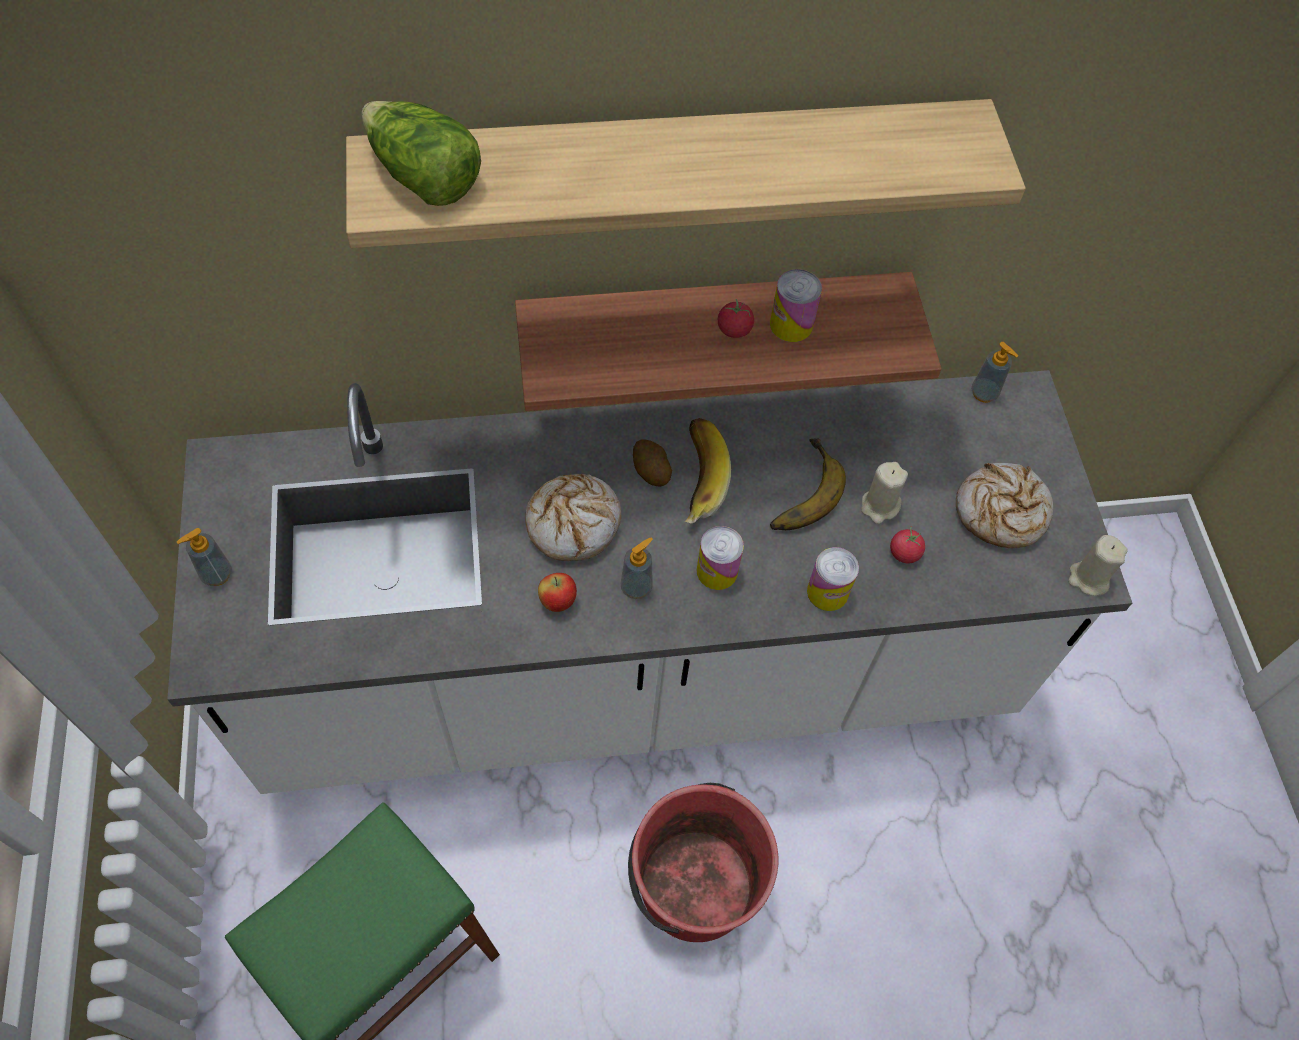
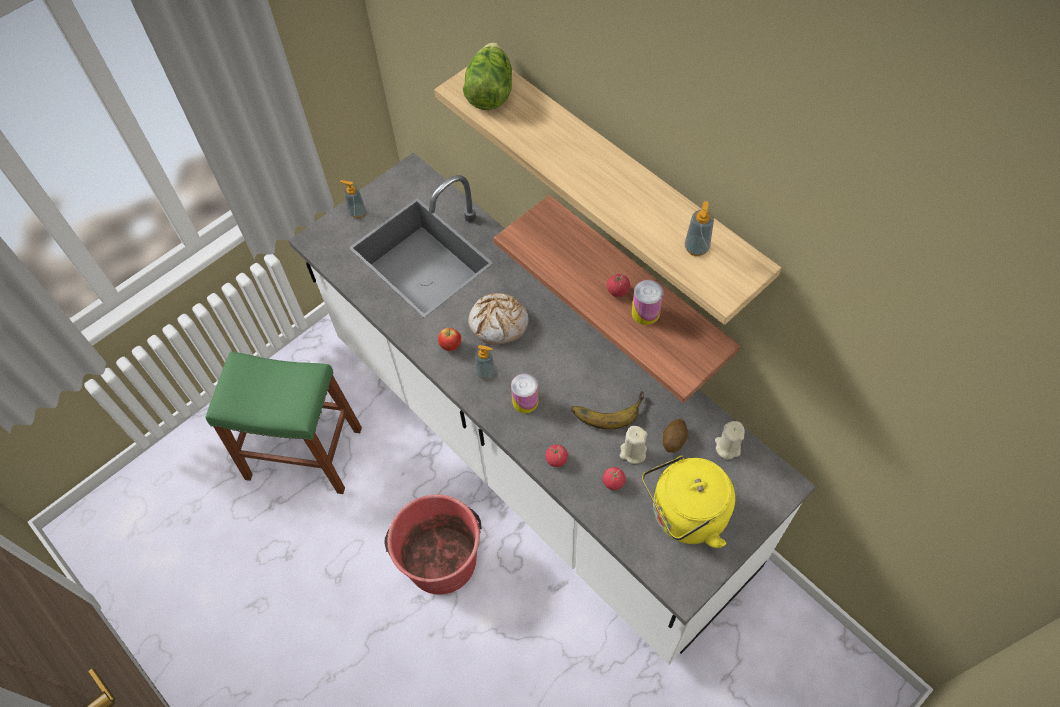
camera: 60 degrees right, 0 degrees up
potato [633,440,672,486] -> potato moved to [663,419,688,453]
banana [685,418,731,524] -> none
can [807,547,859,611] -> tomato [545,444,568,467]
bread [956,463,1053,548] -> yellow kettle [642,455,735,548]
soap dispenser [971,342,1018,403] -> soap dispenser moved to [685,201,714,256]
beige candle [1068,535,1128,596] -> beige candle moved to [715,421,745,459]

